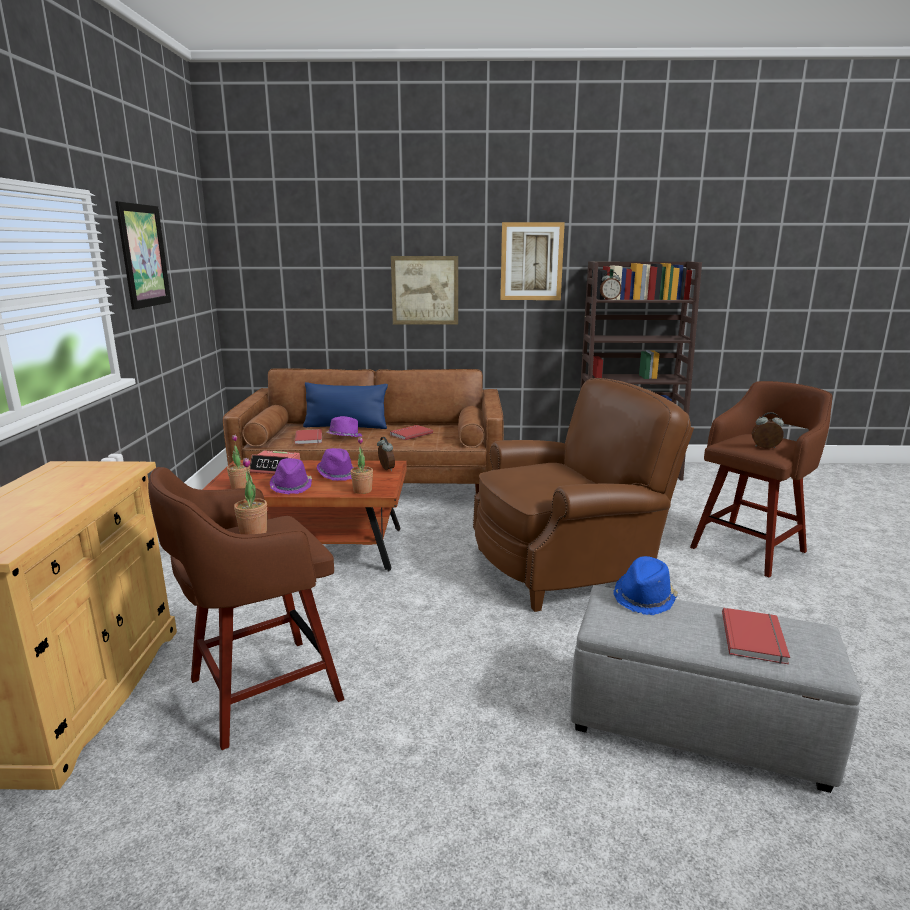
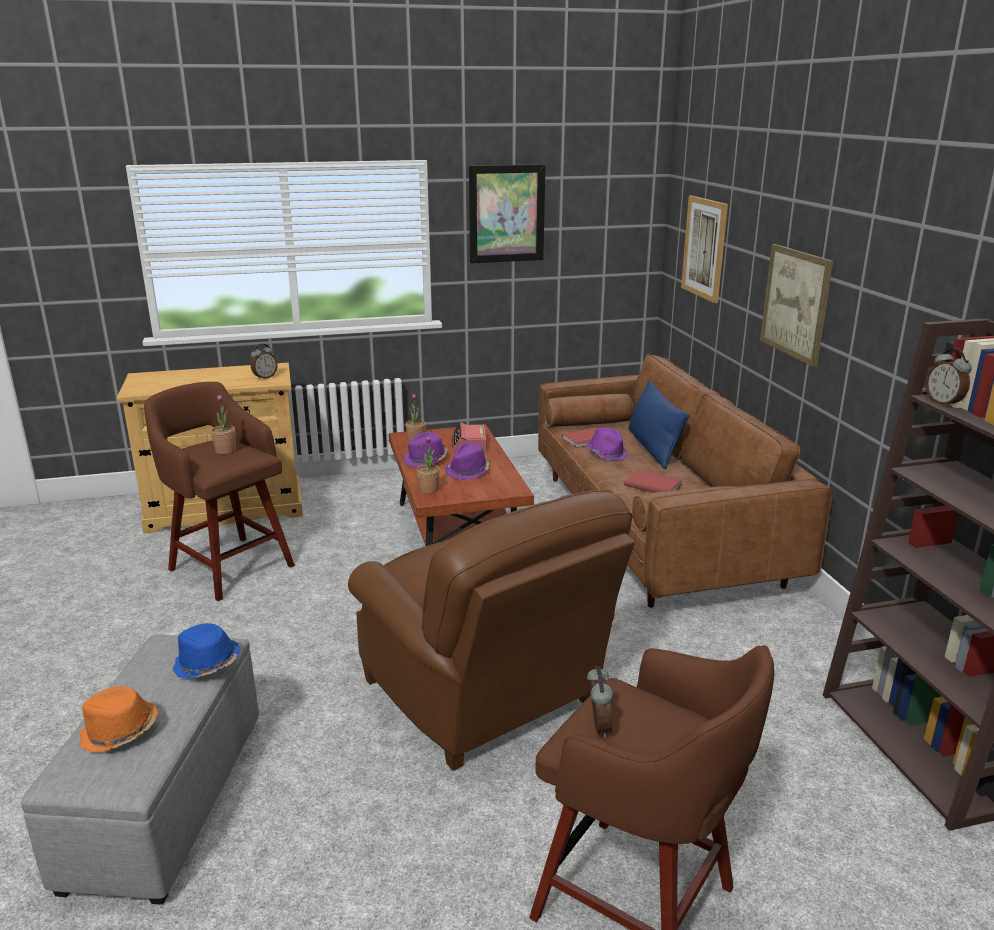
camera: 75 degrees right, 5 degrees up
alarm clock [377,437,395,471] -> alarm clock moved to [251,344,278,380]
picture [500,222,565,300] -> picture moved to [681,196,728,303]
red book [722,608,790,664] -> orange hat [79,686,158,752]

